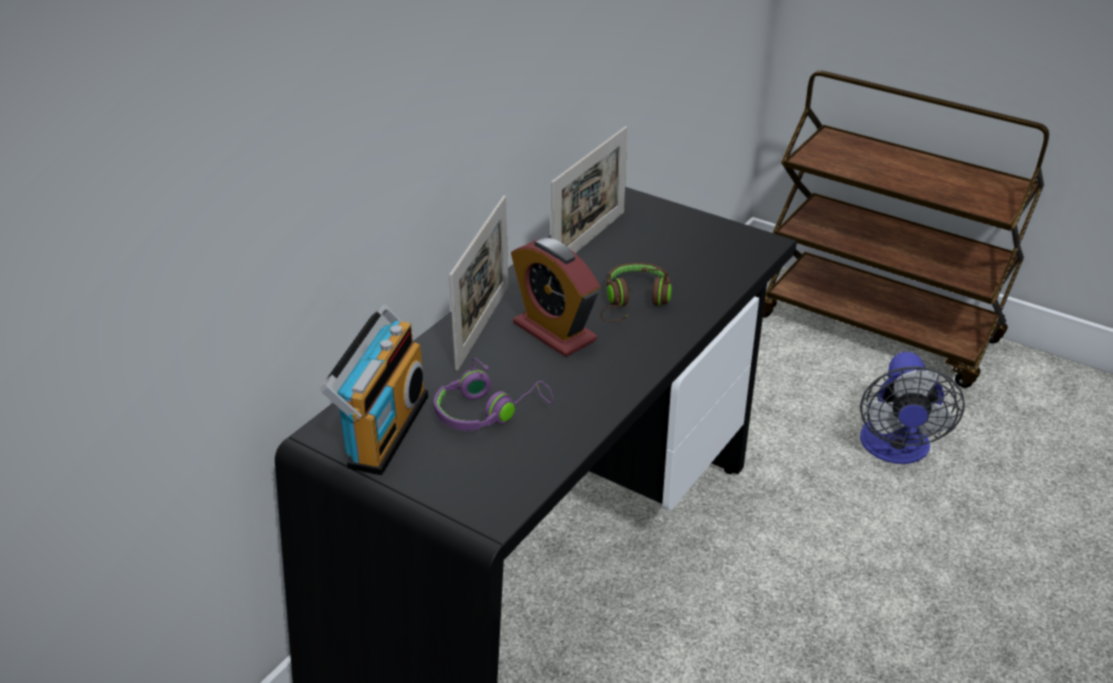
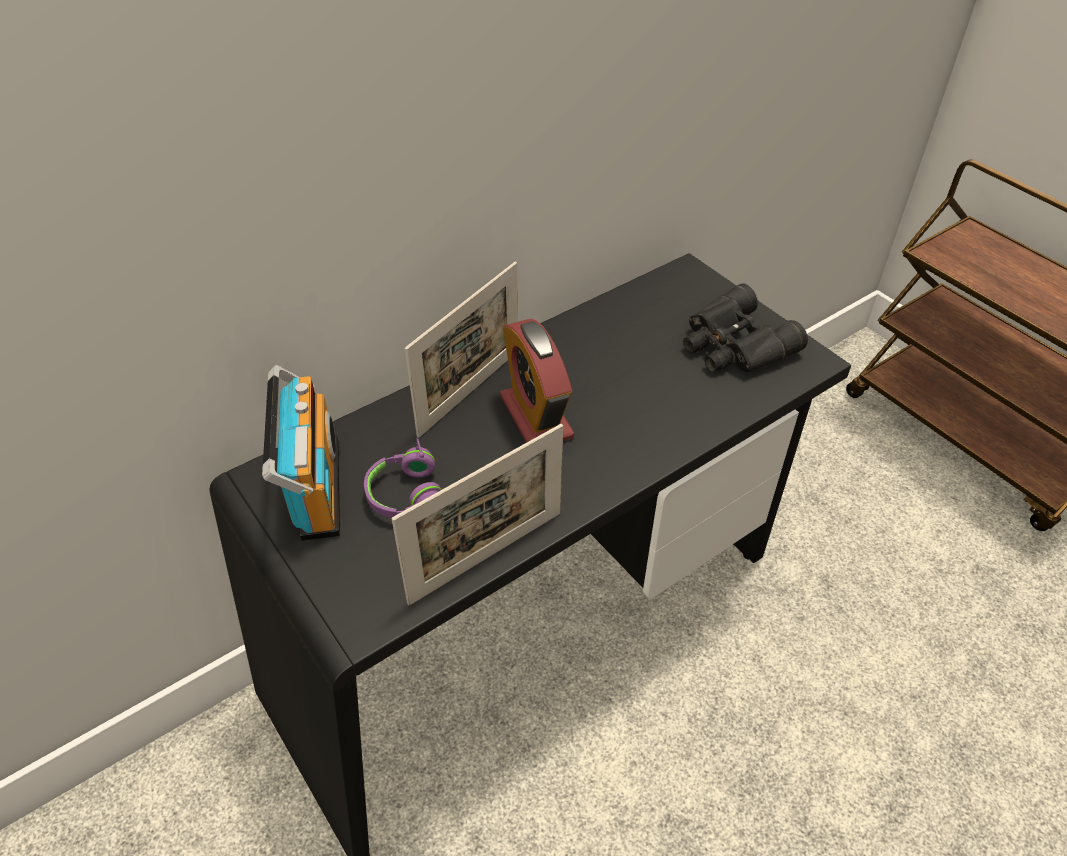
camera: 20 degrees right, 10 degrees up
radio [320,304,428,475] -> radio turned 45 degrees counterclockwise [262,365,340,541]
picture frame [551,126,627,253] -> picture frame moved to [392,424,563,605]
brown headphones [600,263,672,321] -> none
fan [860,352,965,464] -> none
none -> black binoculars [683,283,808,372]

